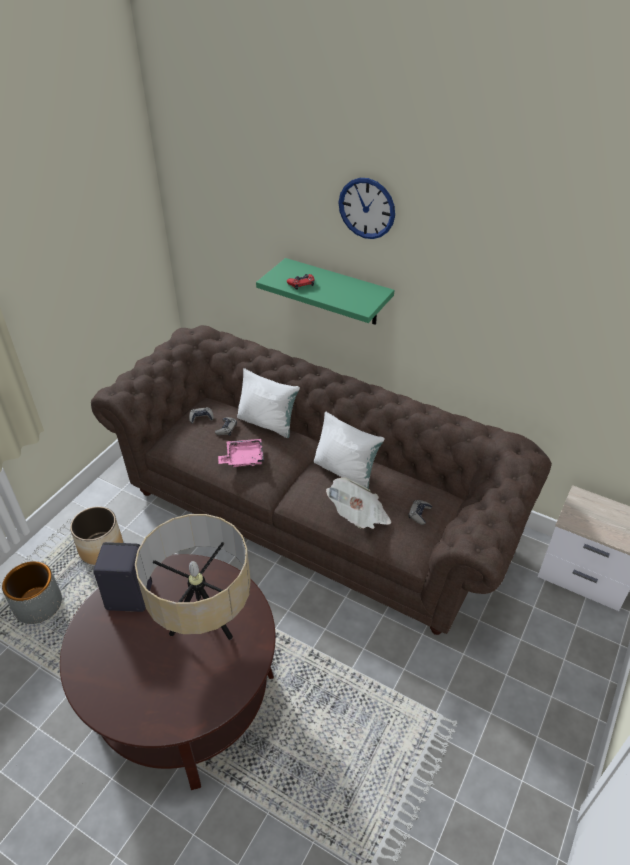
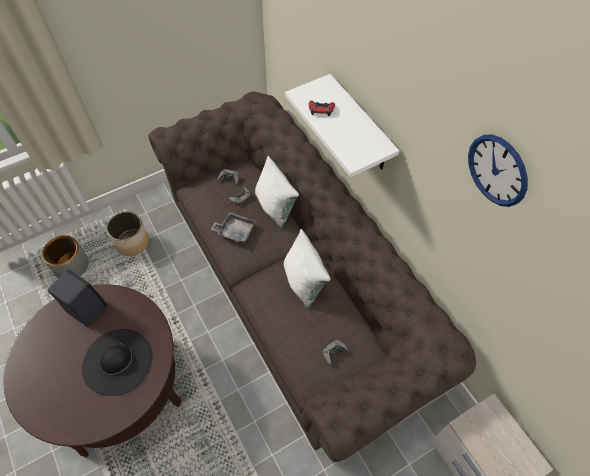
camera: 30 degrees right, 15 degrees up
beige table lamp [135,514,251,640] -> black hat [82,329,152,396]
pink tray [218,439,264,467] -> grey tray [211,212,256,243]
green shelf [256,258,394,325] -> white shelf [285,74,399,177]
newspaper [326,477,392,529] -> none
wall clock [338,178,395,239] -> wall clock moved to [468,134,528,207]

